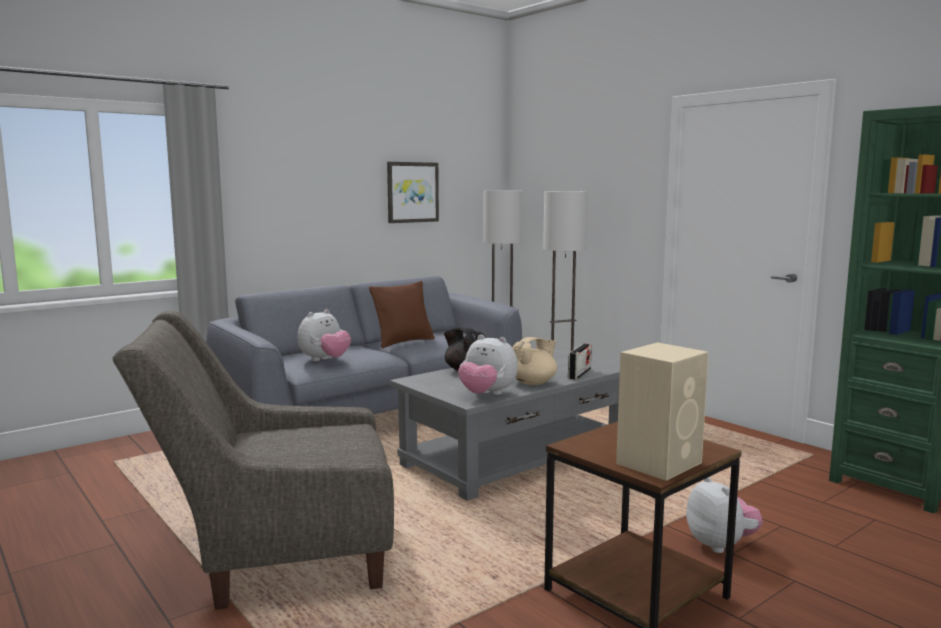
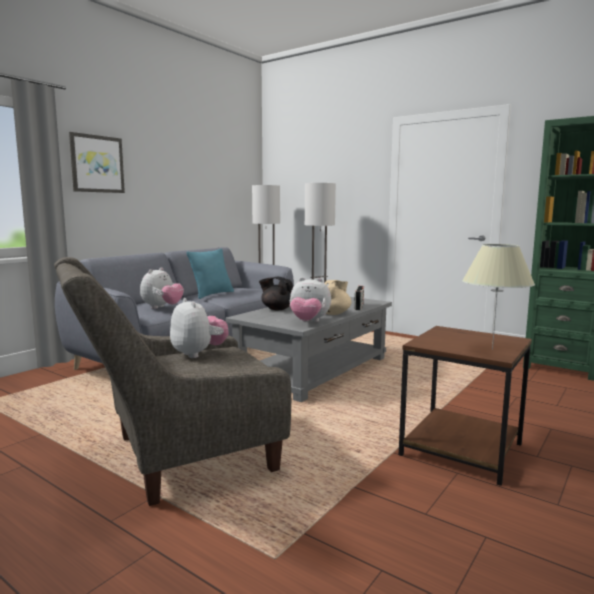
camera: 15 degrees left, 0 degrees up
brown pillow [369,281,435,348] -> turquoise pillow [186,248,234,299]
picture [387,162,439,223] -> picture moved to [69,132,125,193]
beige speaker [616,342,709,481] -> beige table lamp [462,244,535,350]
plush toy [686,477,763,553] -> plush toy moved to [170,298,229,358]

